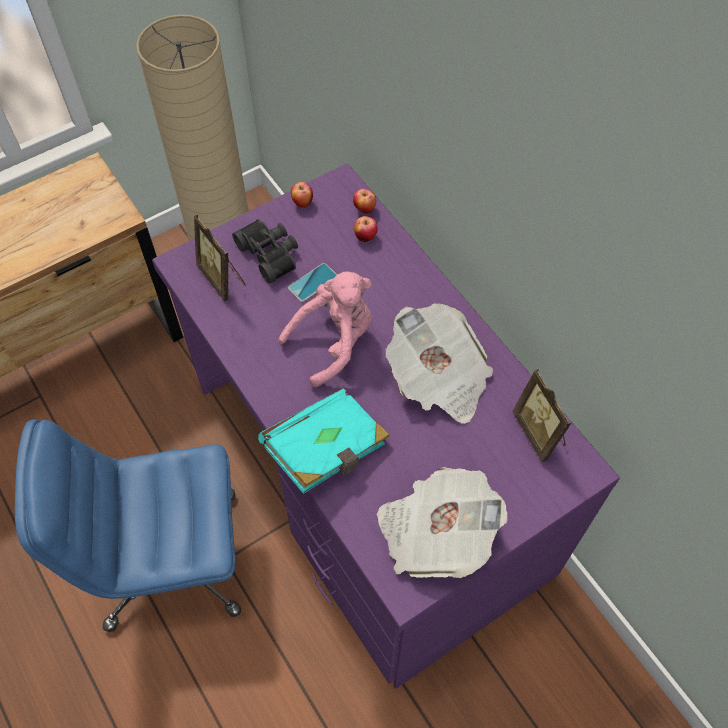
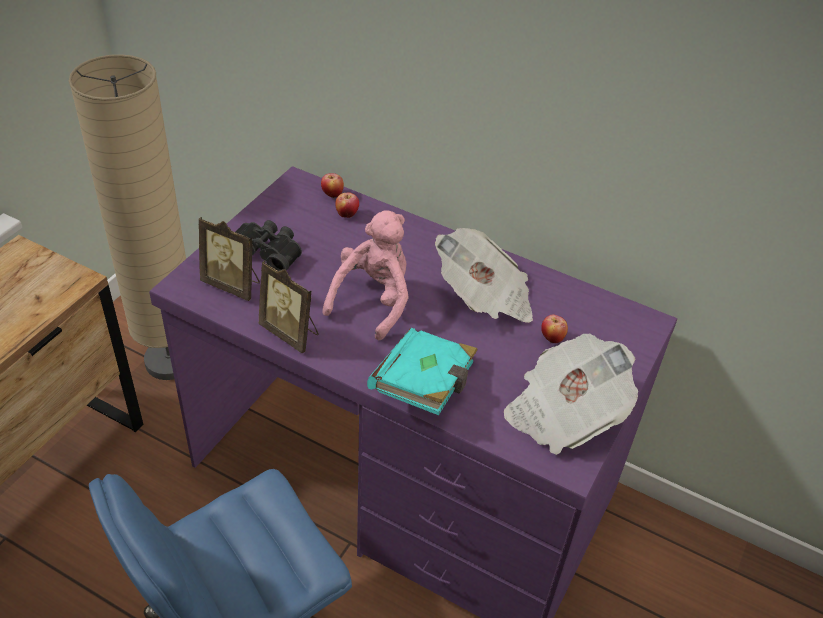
camera: 30 degrees left, 15 degrees down
phone [288,263,337,302] -> none
apple [291,182,313,208] -> apple moved to [541,315,568,343]
picture frame [512,369,571,463] -> picture frame moved to [258,261,319,354]

